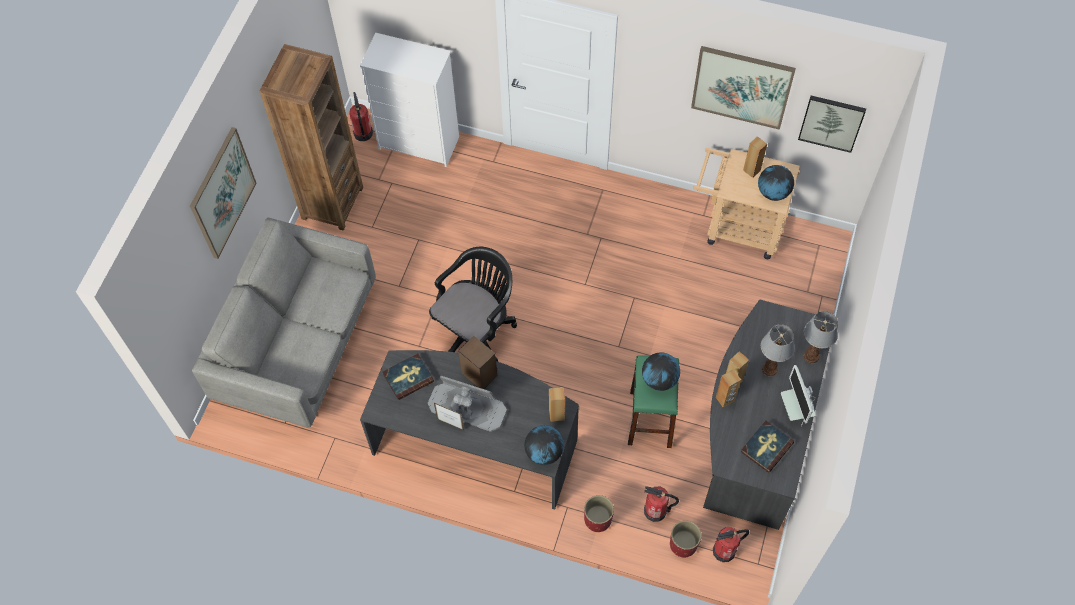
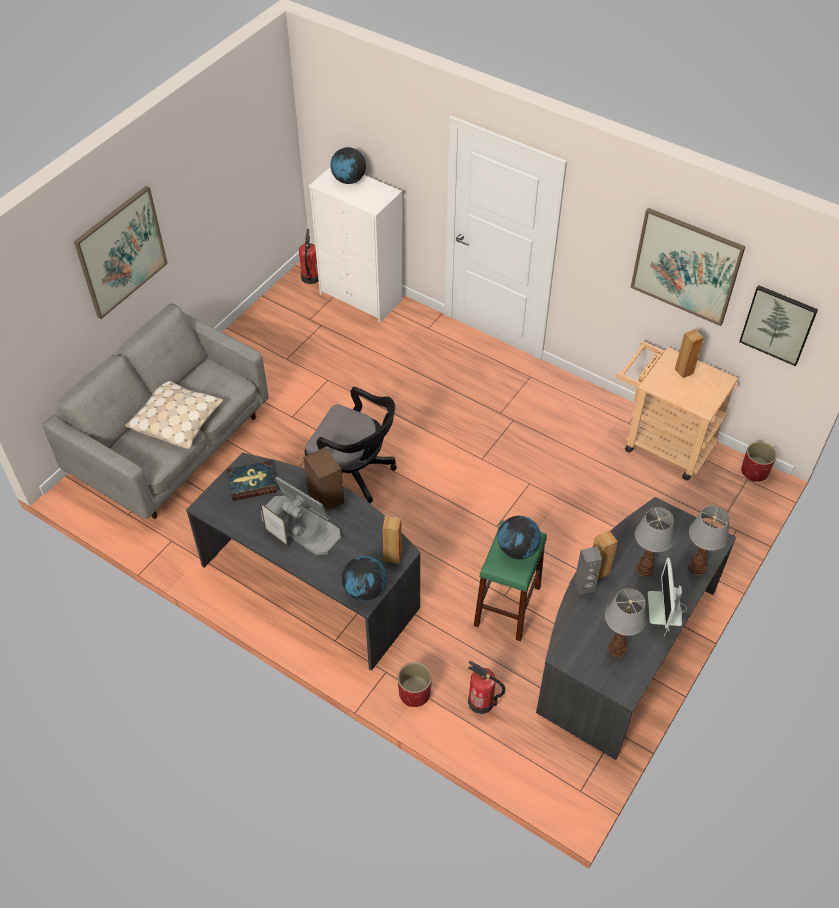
camera: 15 degrees right, 10 degrees down
brown bookcase [260,44,363,231] -> none
black office chair [429,247,517,362] -> black office chair turned 60 degrees clockwise [305,387,397,503]
red planter [670,520,701,558] -> red planter moved to [741,442,777,482]
fire extinguisher [713,527,749,562] -> none
brown speaker [716,370,741,407] -> grey speaker [574,547,602,595]
book [741,421,794,473] -> table lamp [605,588,647,657]
globe [758,165,794,201] -> globe moved to [330,147,366,184]
none -> beige pillow [125,381,223,449]

